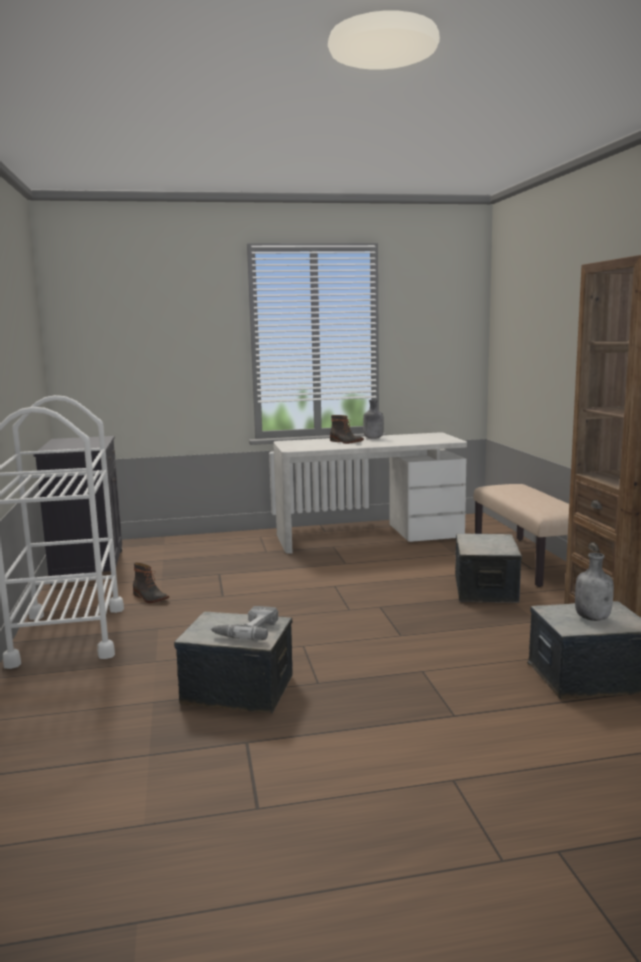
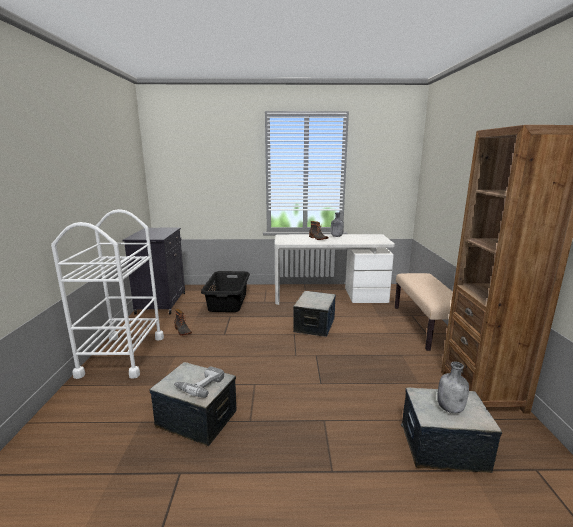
camera: 10 degrees right, 5 degrees up
storage box [455,533,522,603] -> storage box moved to [293,291,336,337]
none -> black laundry basket [201,271,250,312]

